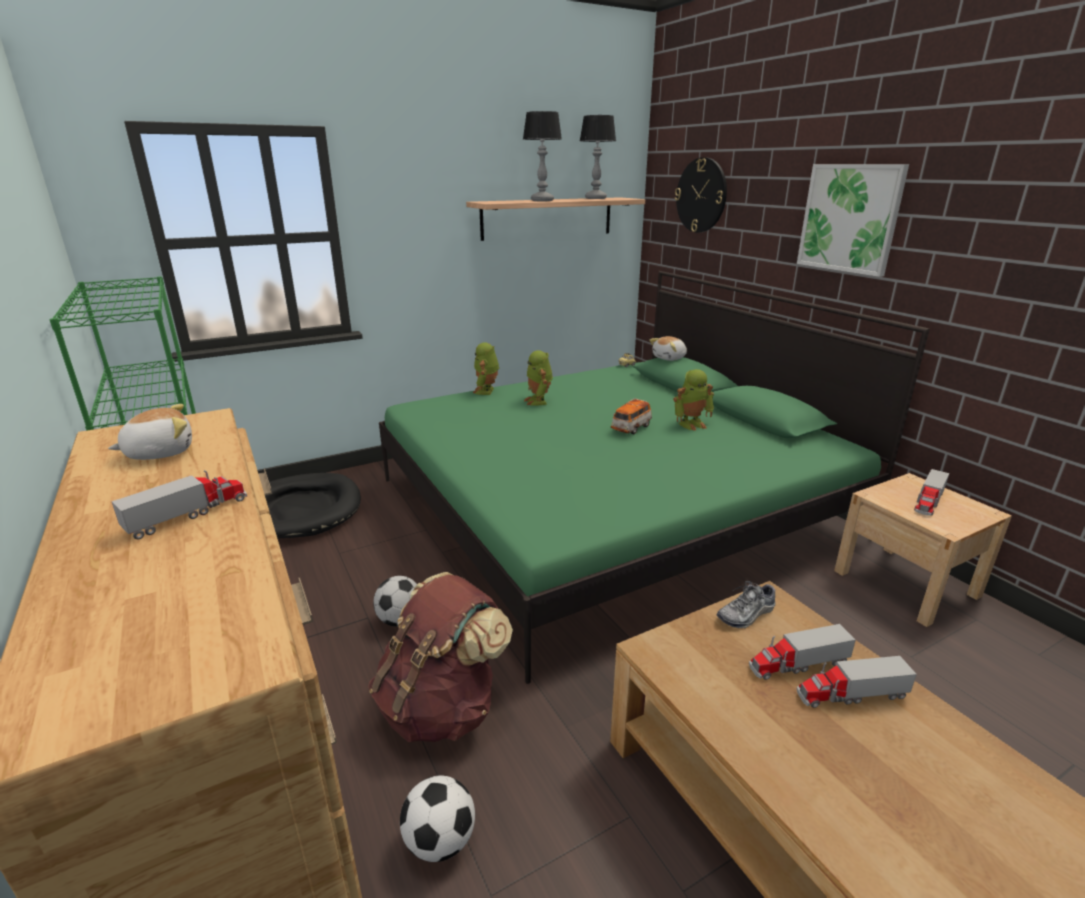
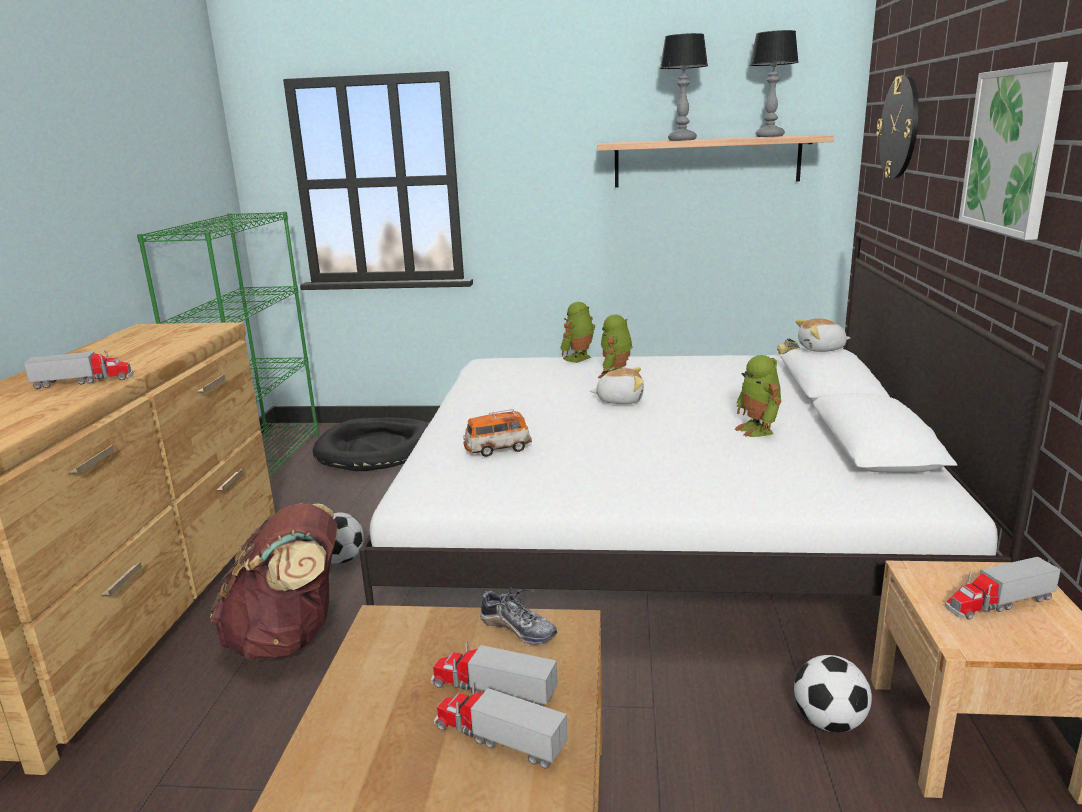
camera: 35 degrees right, 5 degrees down
plush toy [108,404,192,460] -> plush toy moved to [590,367,644,404]
green bed [379,271,930,684] -> white bed [359,232,1064,605]
football [400,775,475,862] -> football moved to [794,655,872,733]
toy car [611,398,652,434] -> toy car moved to [463,409,532,457]
toy robot [673,369,714,431] -> toy robot turned 60 degrees clockwise [735,355,781,437]
shoe [717,581,775,629] -> shoe turned 150 degrees counterclockwise [480,587,557,644]

